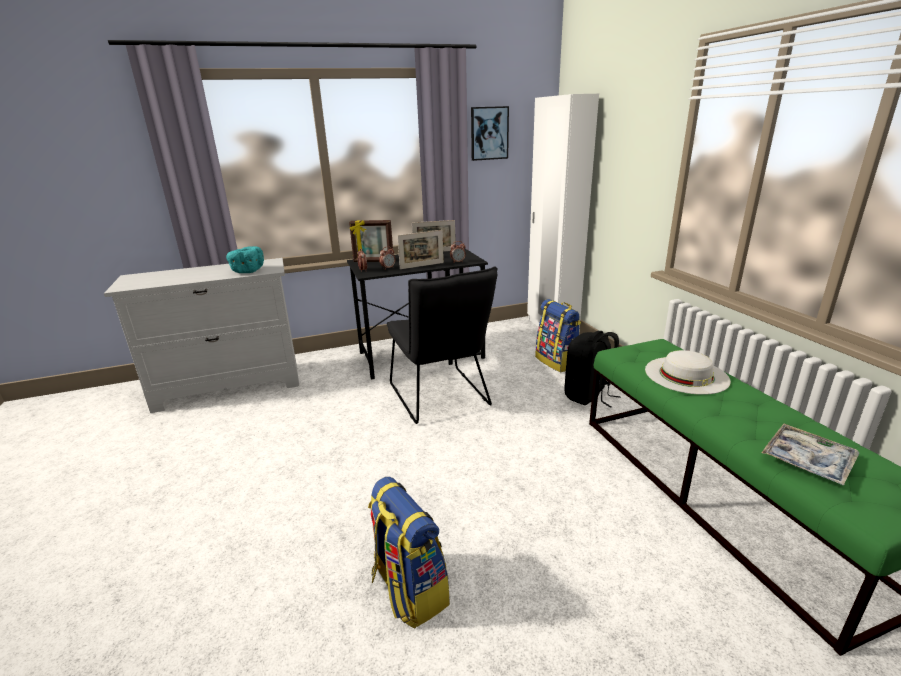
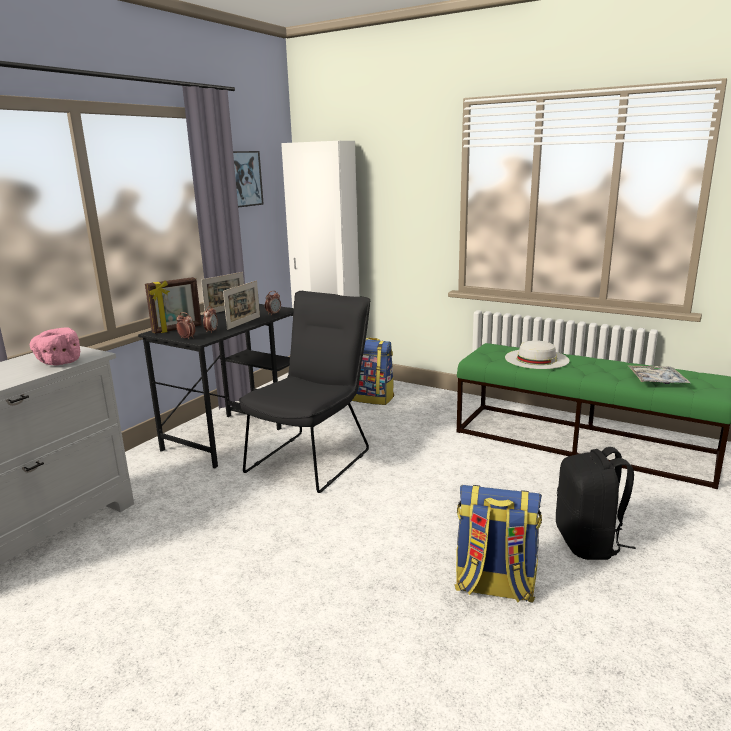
camera: 40 degrees left, 5 degrees down
turquoise bowl [226,246,264,273] -> pink bowl [30,327,80,365]
black chair [387,267,497,424] -> black chair turned 90 degrees counterclockwise [239,291,370,493]
black backpack [565,331,621,408] -> black backpack moved to [556,447,636,560]

